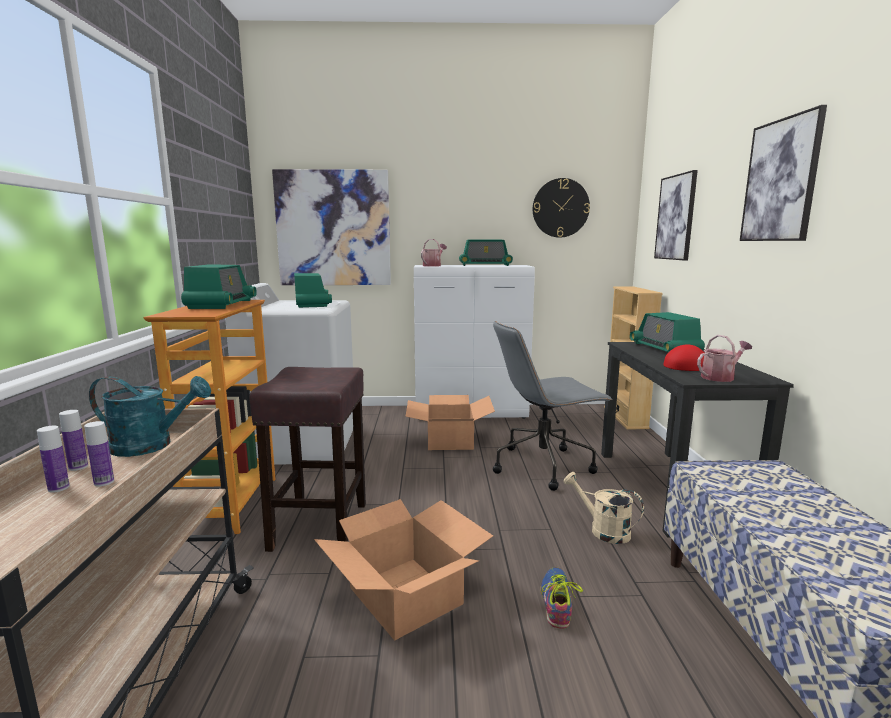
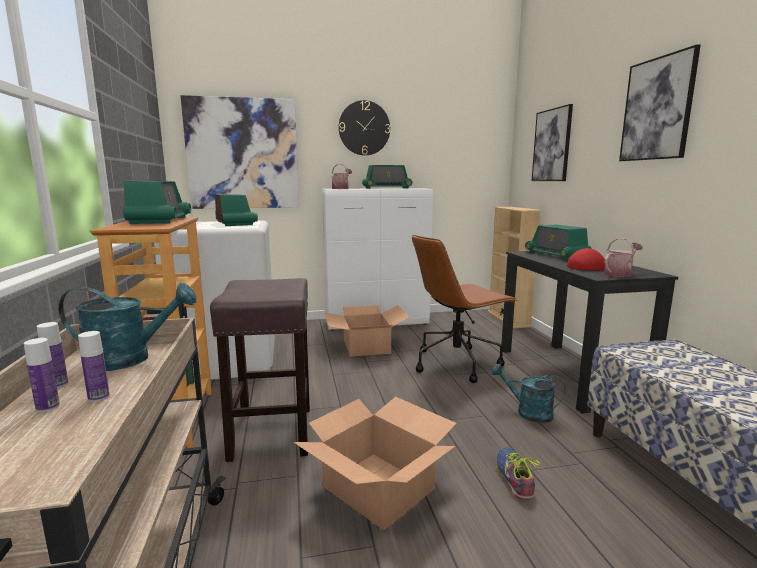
camera: 10 degrees left, 0 degrees up
grey office chair [493,321,613,491] -> brown office chair [412,235,517,383]
wall clock [533,178,590,238] -> wall clock moved to [338,100,390,156]
beige watering can [563,472,644,544] -> turquoise watering can [491,364,566,423]

